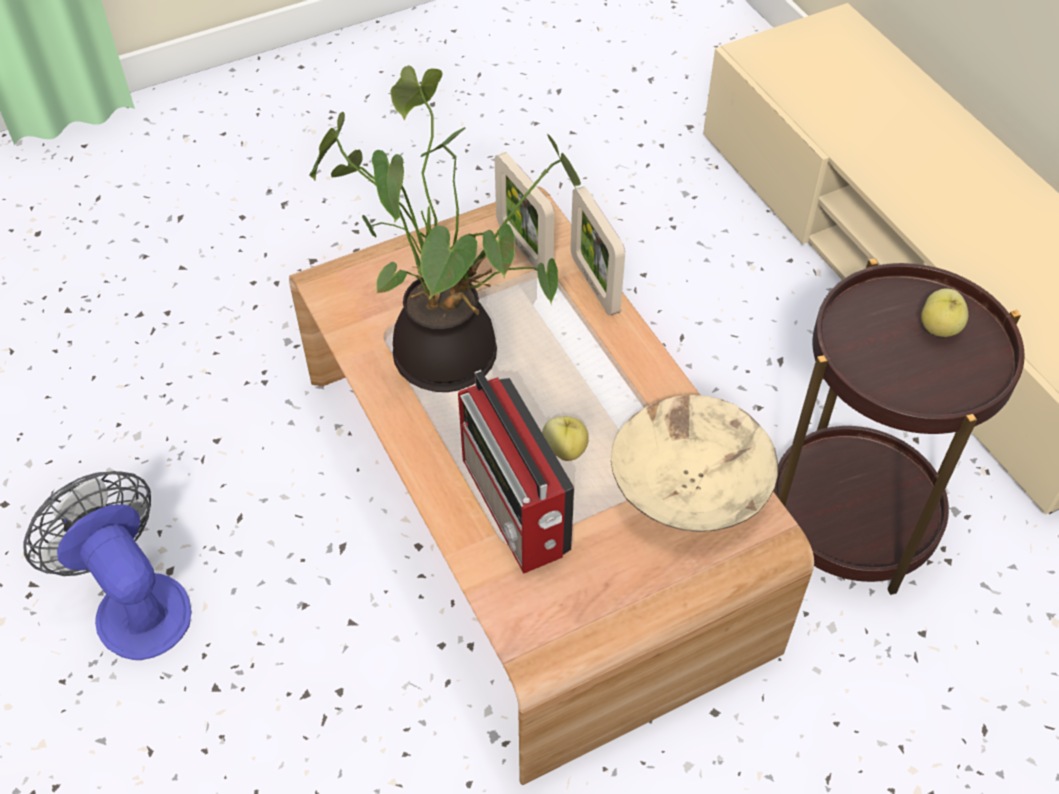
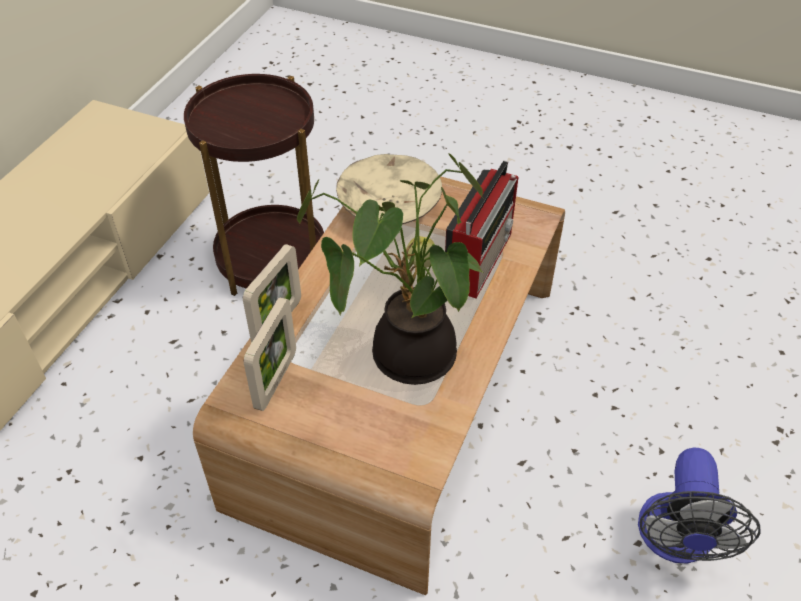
camera: 130 degrees left, 5 degrees down
apple [921,288,968,337] -> none

